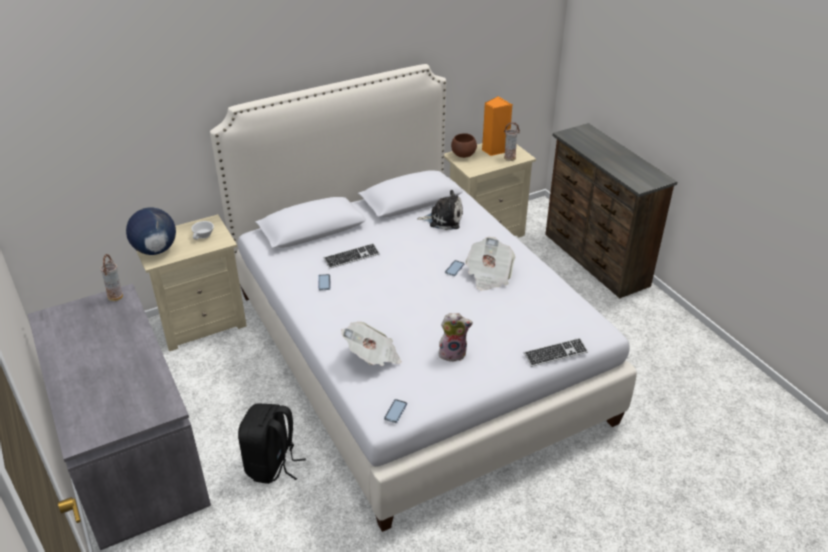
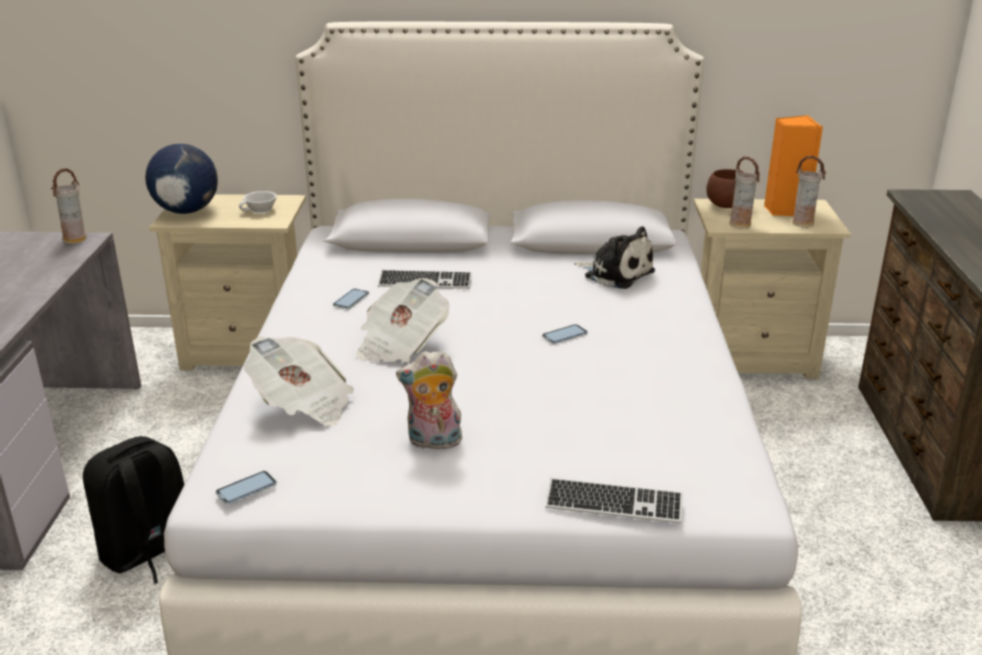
camera: 30 degrees right, 10 degrees down
plush toy [439,313,473,362] -> plush toy turned 150 degrees clockwise [396,350,462,449]
newspaper [465,237,515,291] -> newspaper moved to [356,278,449,363]
none -> vase [730,156,760,229]

